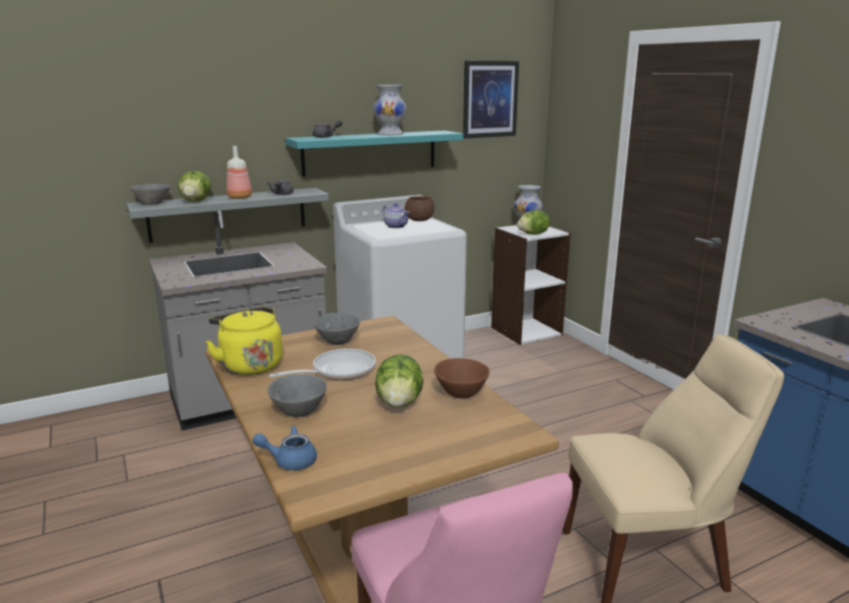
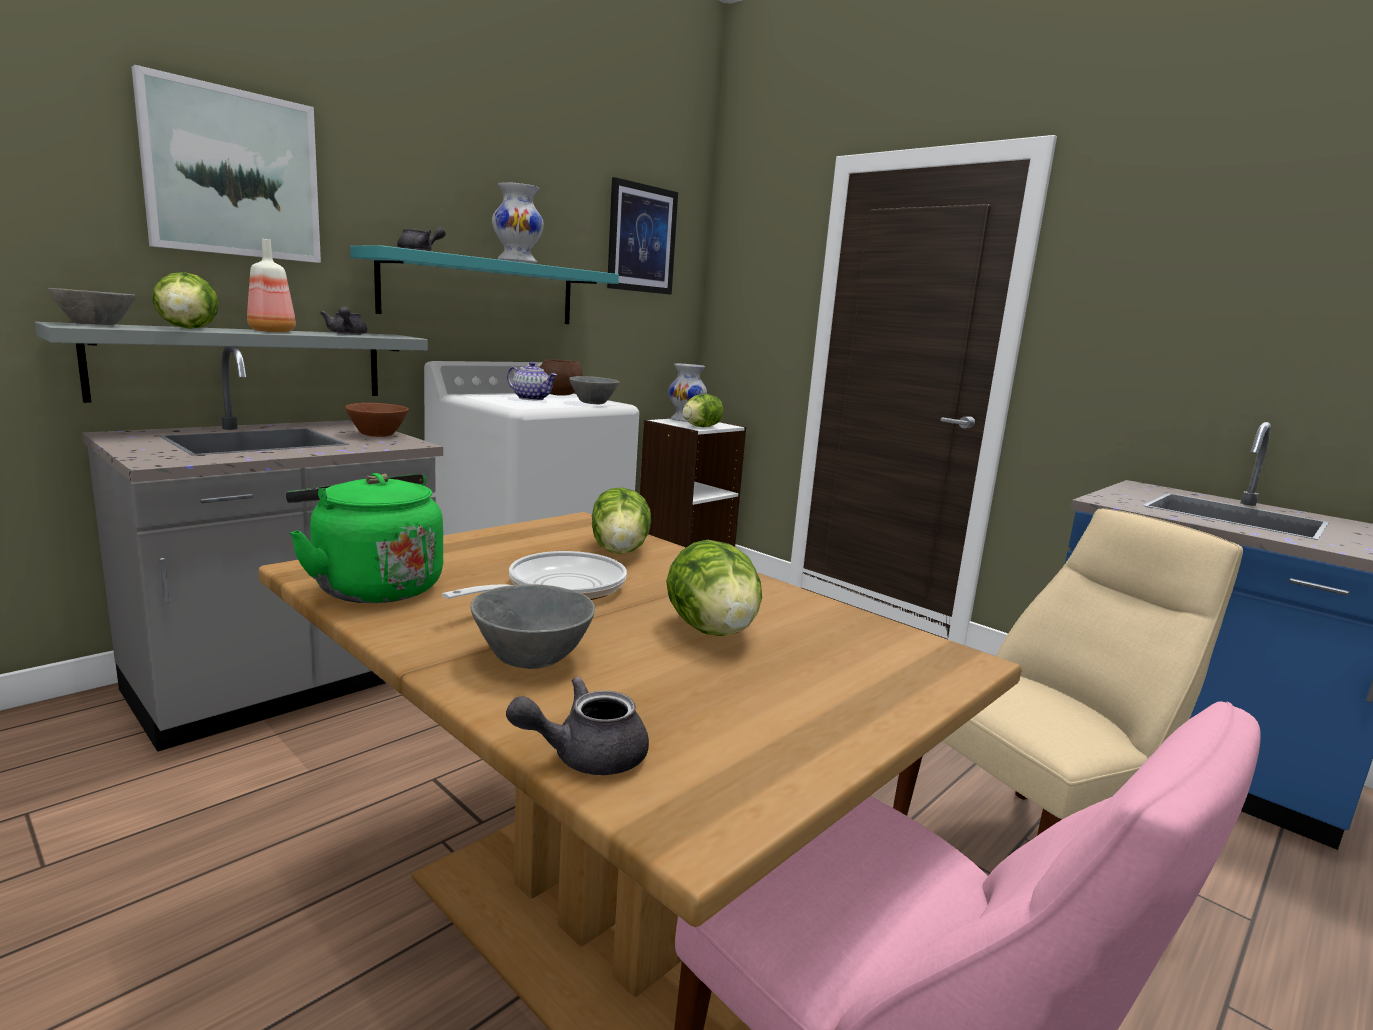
camera: 20 degrees left, 5 degrees down
yellow kettle [205,307,283,375] -> green kettle [286,473,443,603]
blue teapot [252,426,317,470] -> grey teapot [506,677,649,775]
grey bowl [313,313,360,345] -> grey bowl moved to [569,376,619,404]
brown bowl [434,358,490,399] -> brown bowl moved to [345,403,409,437]
none -> picture [132,65,321,263]
none -> lettuce [592,488,651,554]

